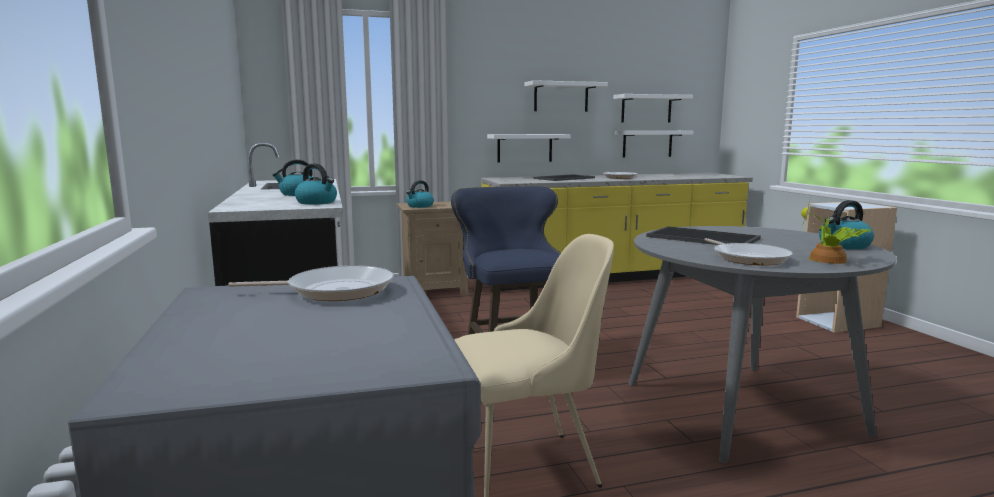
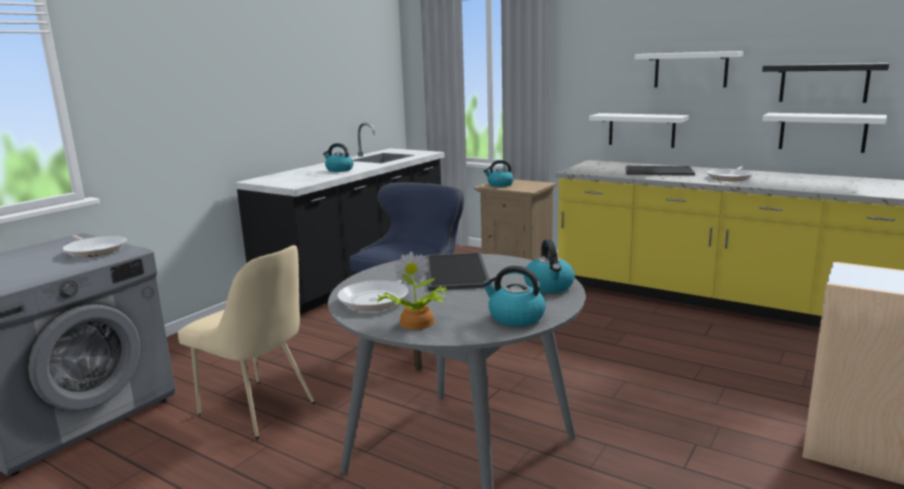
camera: 50 degrees right, 5 degrees up
kettle [295,163,337,205] -> kettle moved to [524,239,575,293]
white shelf [613,94,693,123] -> black shelf [762,63,889,103]

